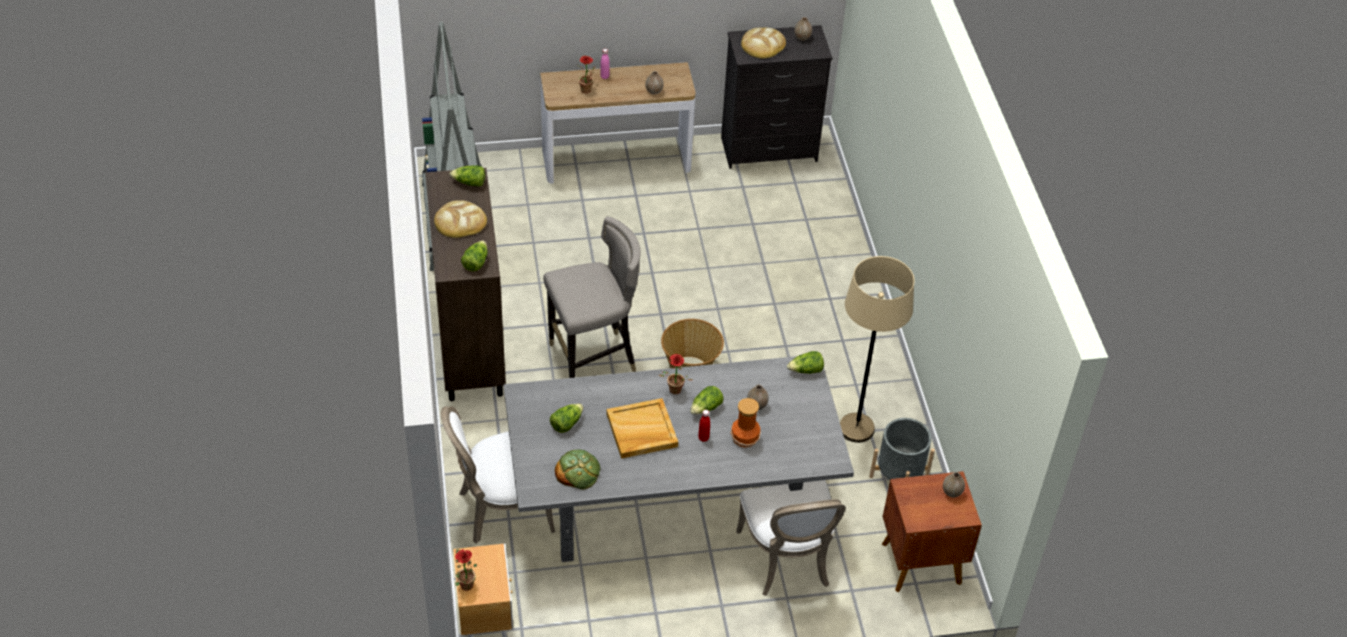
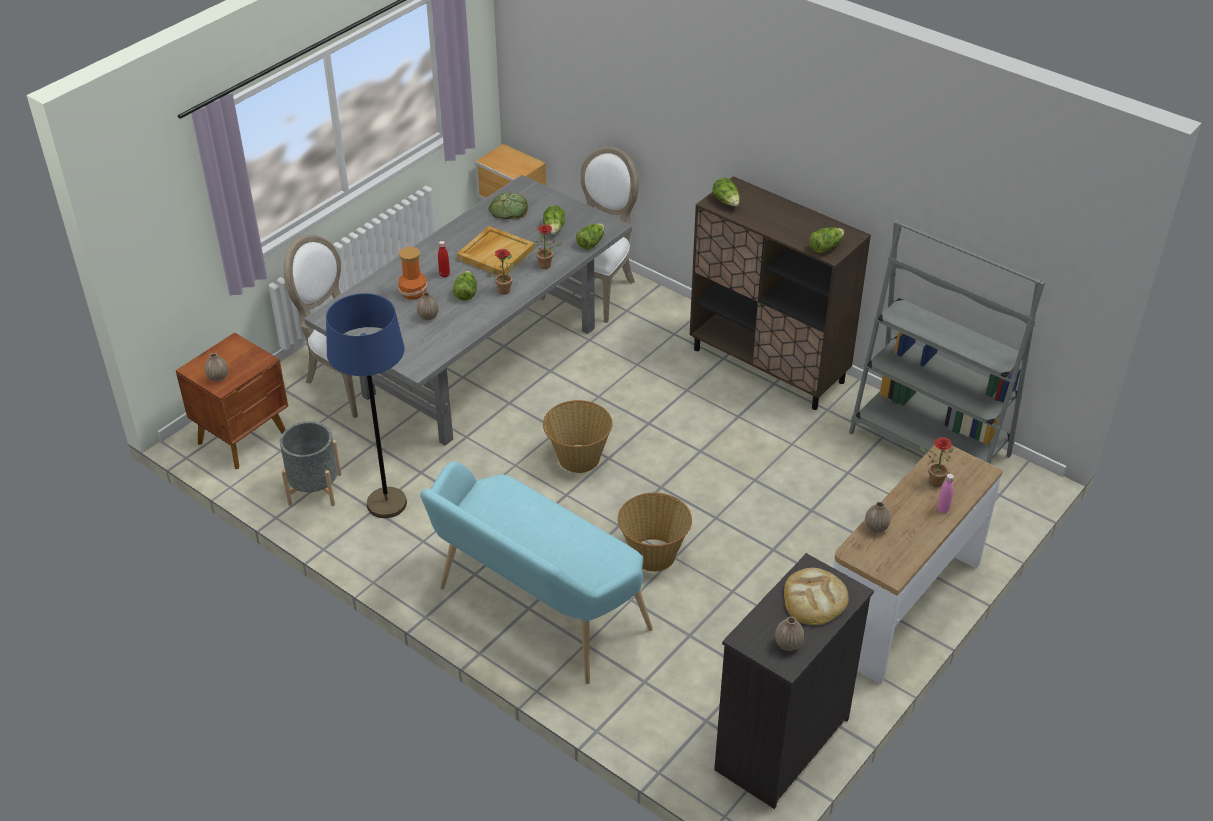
camera: 140 degrees right, 5 degrees down
bread [434,200,487,238] -> none
potted plant [455,549,477,591] -> potted plant moved to [535,225,562,269]
grey stool [543,216,641,378] -> none
lettuce [787,351,824,374] -> lettuce moved to [576,223,605,249]
beige floor lamp [840,256,915,443] -> blue floor lamp [326,293,407,518]
none -> turquoise bench [420,462,653,684]
none -> basket [618,492,692,572]

